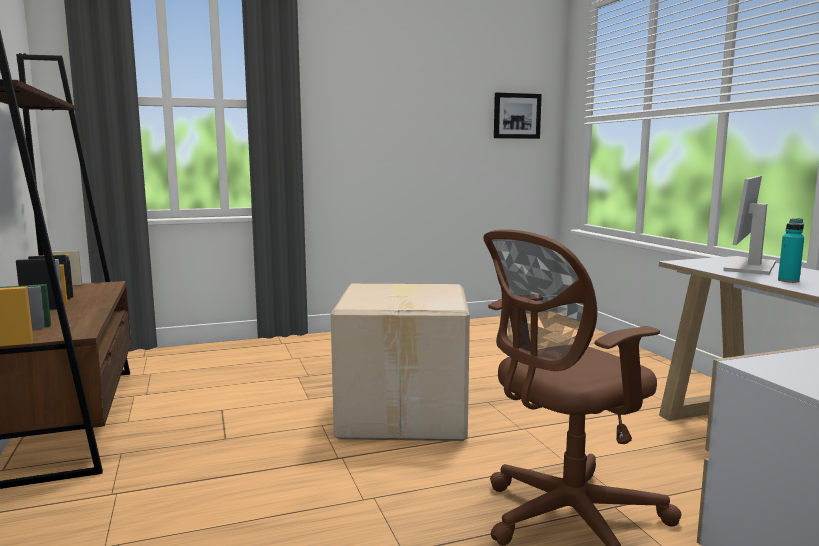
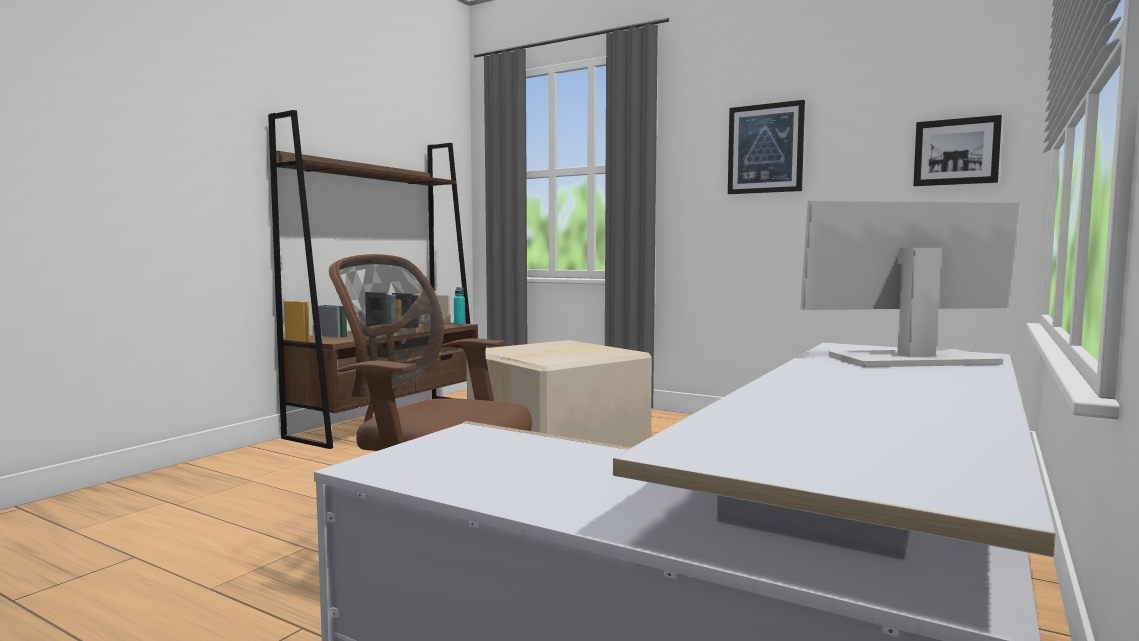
camera: 50 degrees right, 5 degrees down
turquoise bottle [778,218,804,283] -> turquoise bottle moved to [454,287,465,325]
none -> picture [728,100,805,194]

